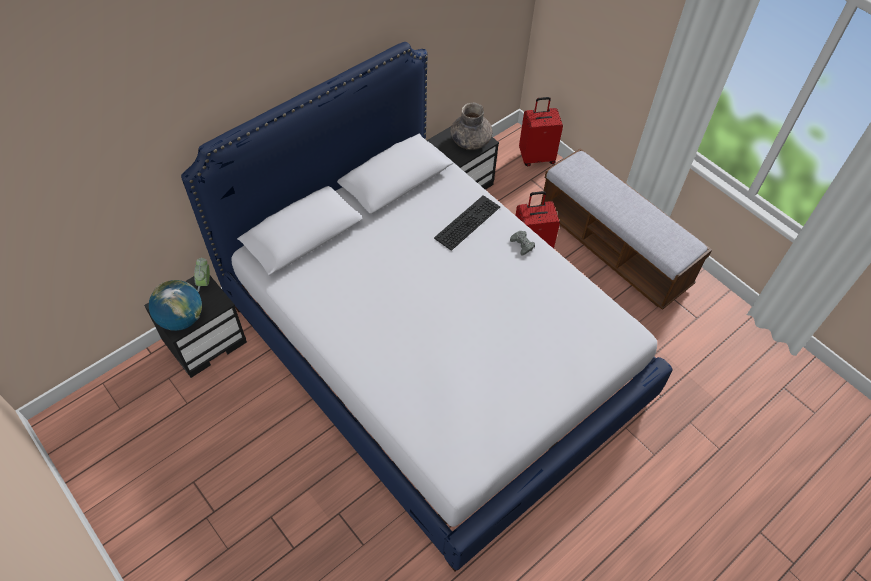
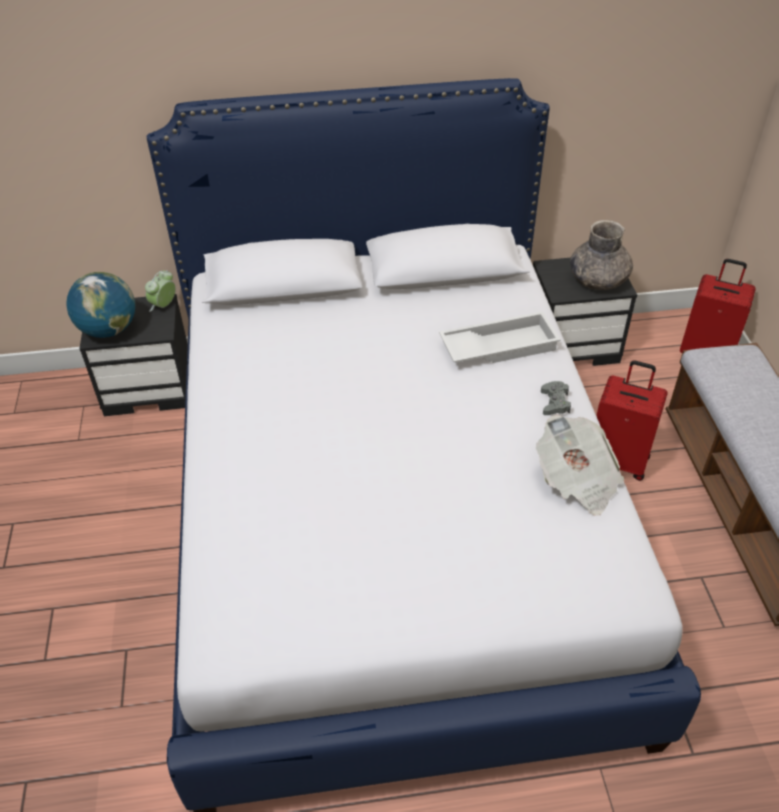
camera: 35 degrees right, 10 degrees down
keyboard [434,195,500,251] -> white tray [439,311,561,363]
none -> newspaper [536,414,624,515]

